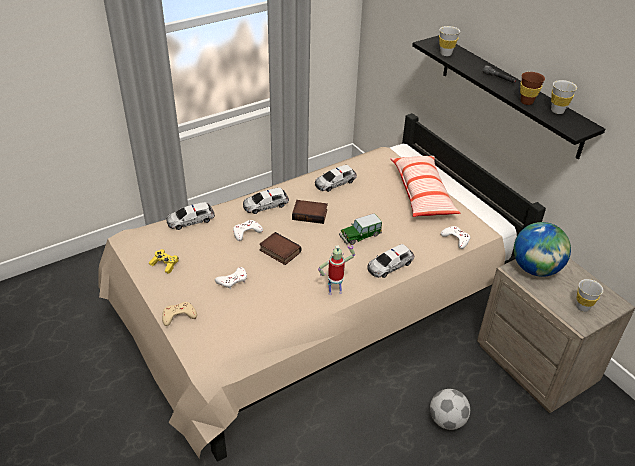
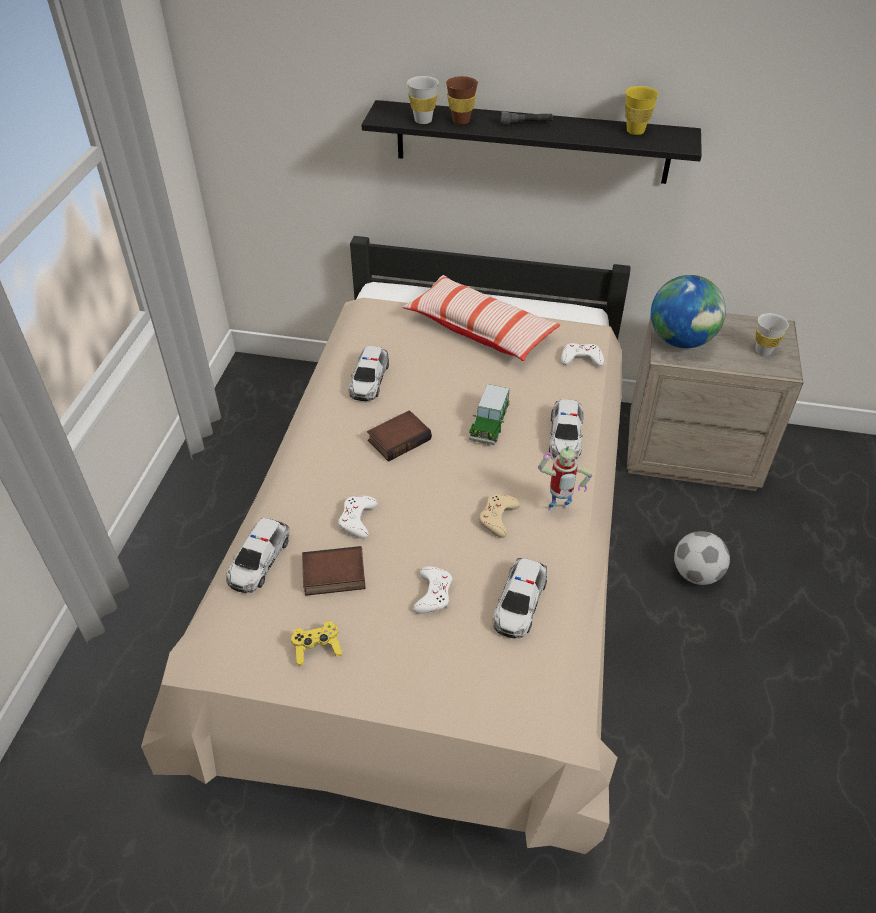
camera: 45 degrees left, 5 degrees up
beige game controller [162,302,197,326] -> beige game controller moved to [479,494,521,538]
toy car [243,188,289,214] -> toy car moved to [493,558,547,638]
book [259,232,301,265] -> book moved to [302,546,366,596]
toy robot [318,245,355,295] -> toy robot turned 135 degrees counterclockwise [538,441,592,511]
brown cup [520,72,545,105] -> brown cup moved to [446,76,478,125]
white cup [551,80,577,114] -> yellow cup [625,86,658,135]

